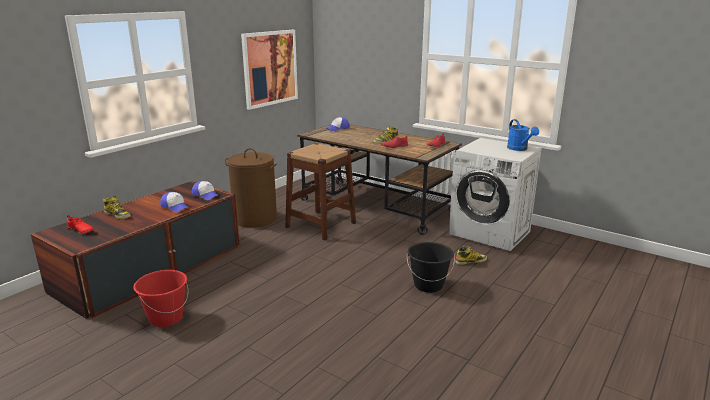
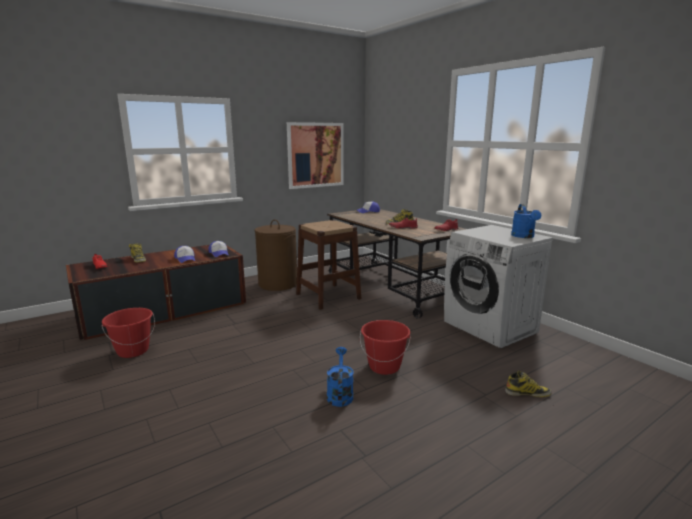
camera: 20 degrees right, 5 degrees down
black bucket [407,242,455,293] -> red bucket [360,320,411,375]
boot [455,246,487,265] -> boot moved to [505,371,551,397]
none -> blue watering can [327,347,354,407]

